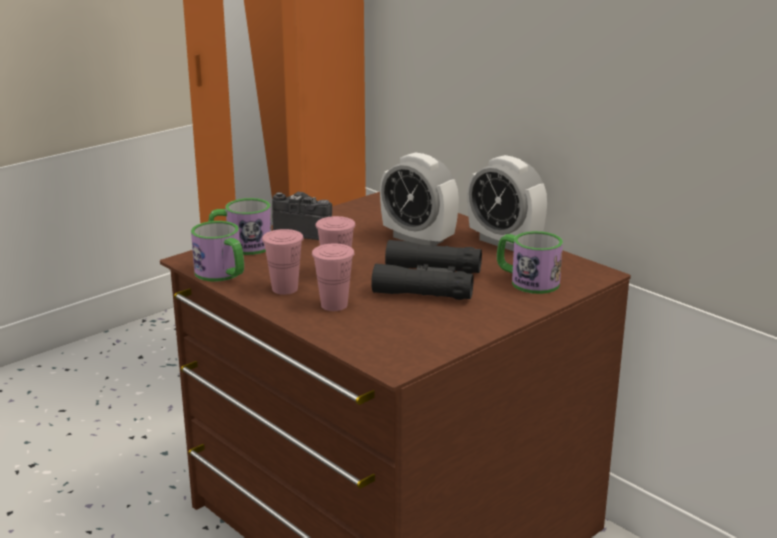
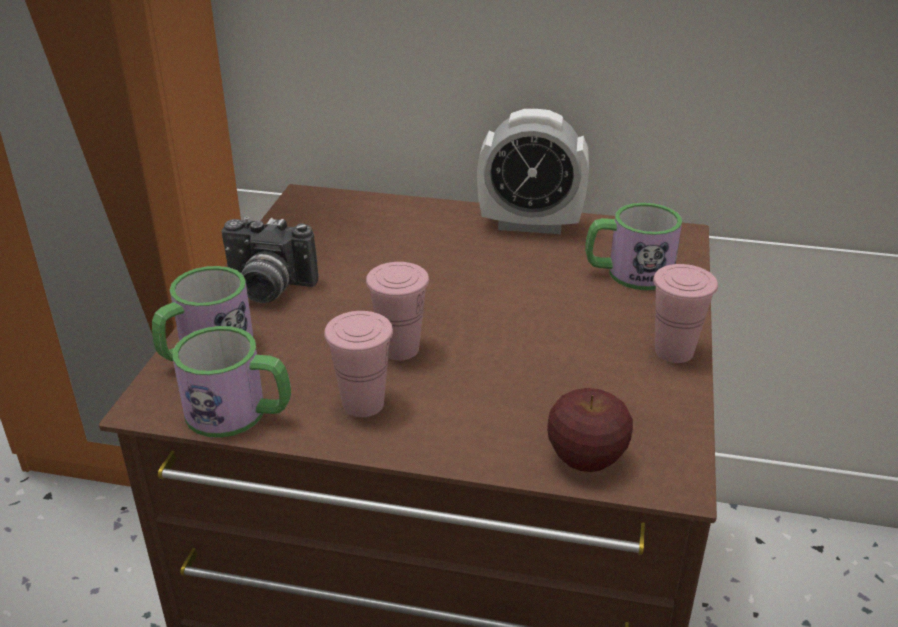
camera: 35 degrees left, 10 degrees up
camera [272,192,332,240] -> camera turned 150 degrees counterclockwise [221,216,318,303]
pink cup [312,243,355,311] -> pink cup moved to [653,264,718,363]
black binoculars [371,240,482,300] -> none
alarm clock [380,153,459,246] -> none
none -> apple [547,388,633,472]

